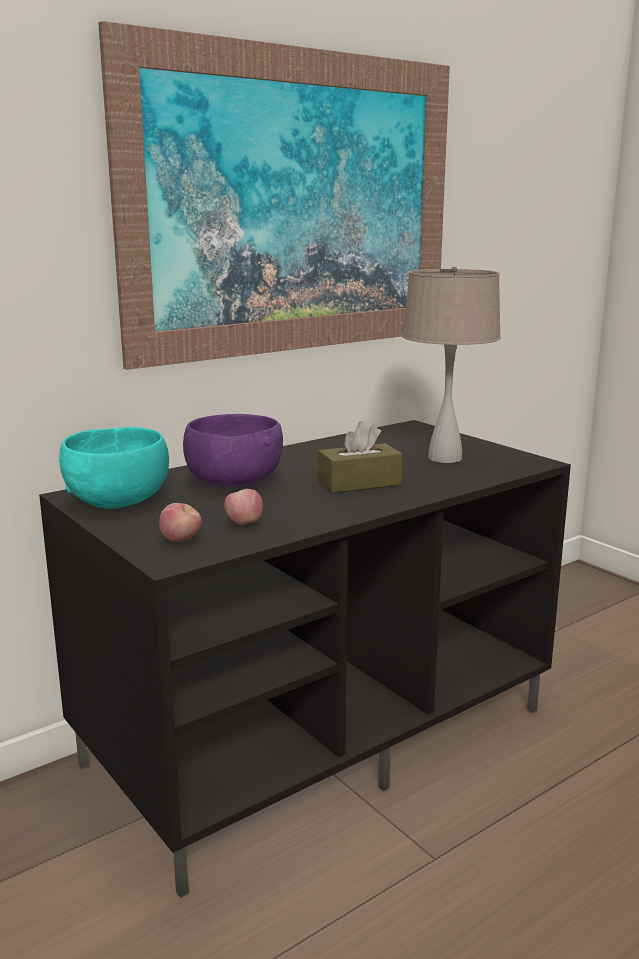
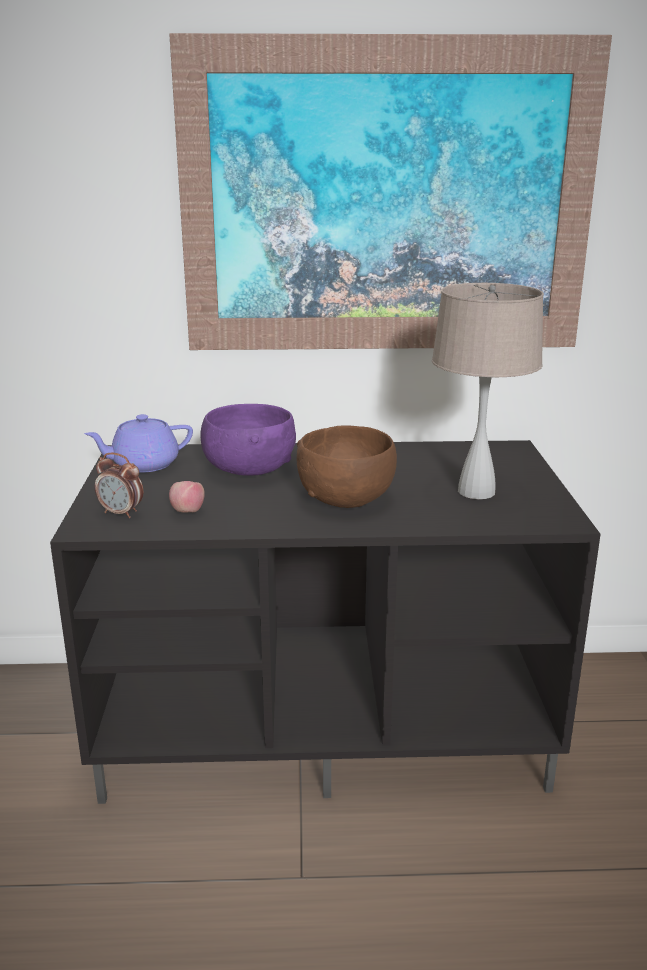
camera: 35 degrees right, 5 degrees up
turquoise bowl [59,427,169,509] -> purple teapot [84,414,193,473]
apple [159,503,202,542] -> alarm clock [95,453,143,518]
brown tissue box [318,421,402,493] -> brown bowl [296,425,397,508]

